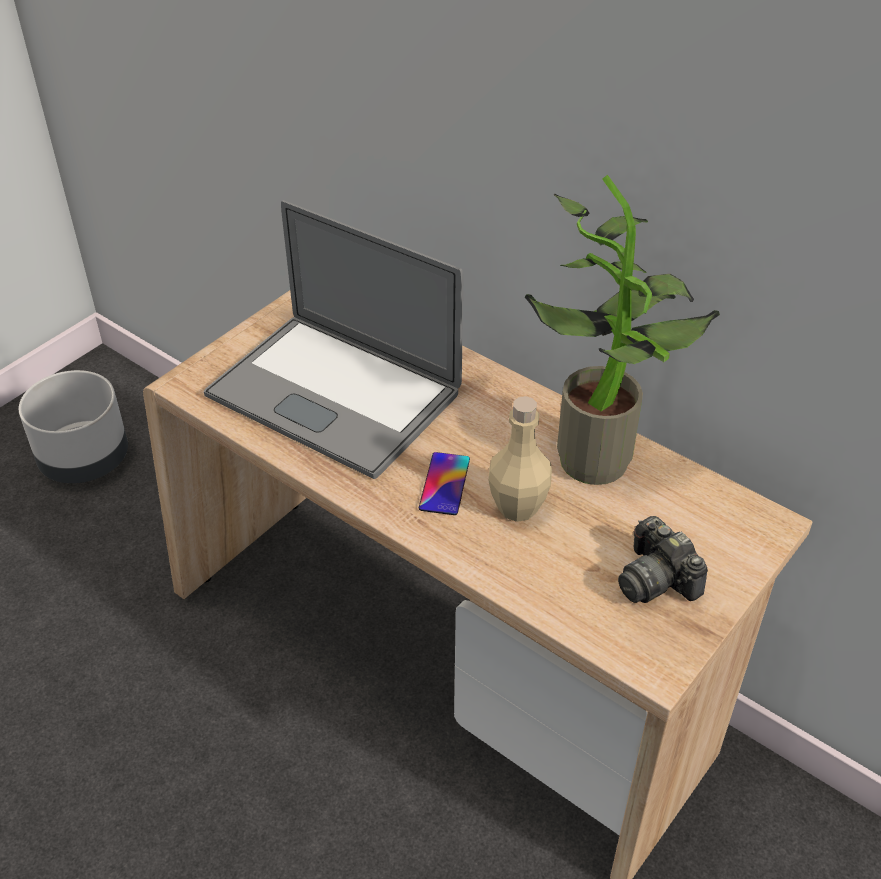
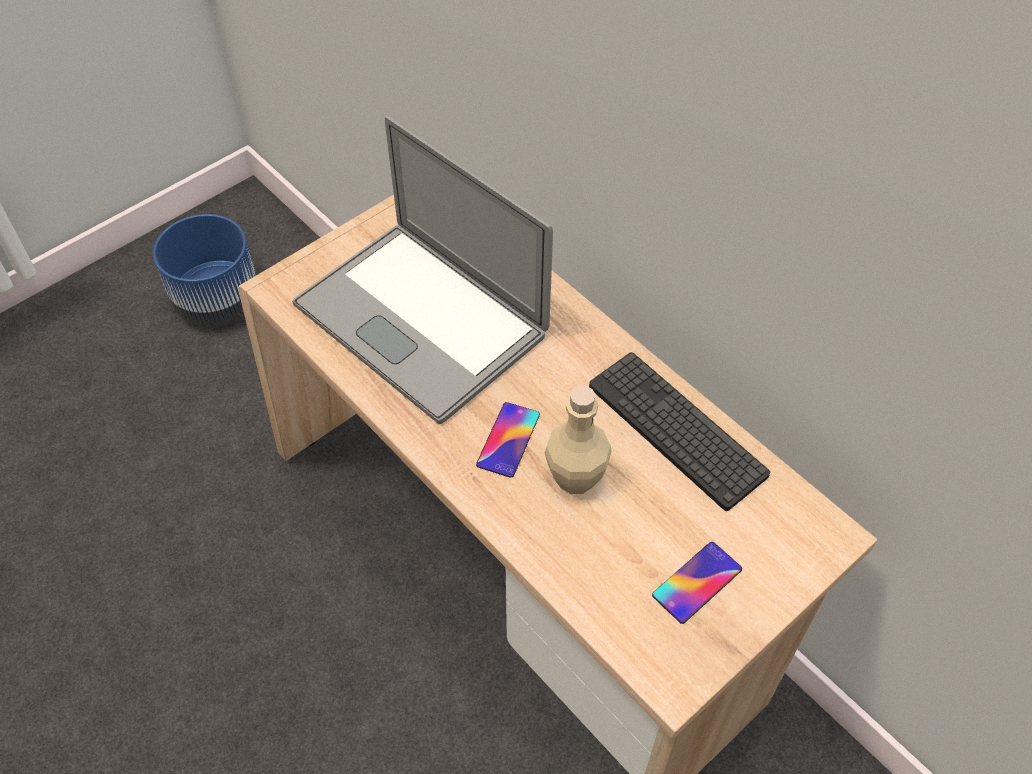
camera: 10 degrees right, 10 degrees up
grey planter [19,370,128,483] -> blue planter [153,214,256,326]
potted plant [525,175,720,485] -> keyboard [589,352,770,511]
camera [618,516,708,603] -> phone [652,542,742,624]

